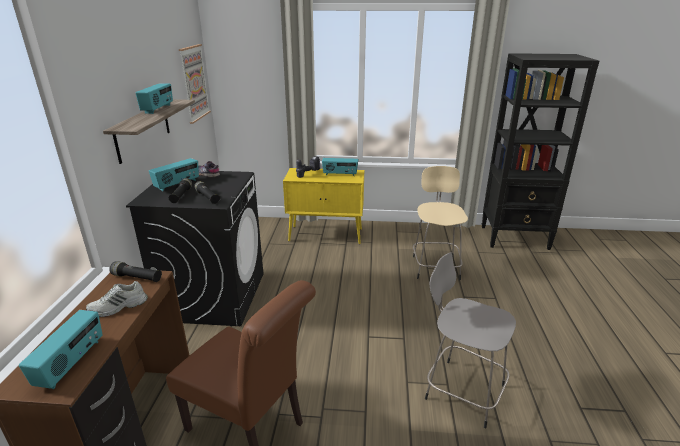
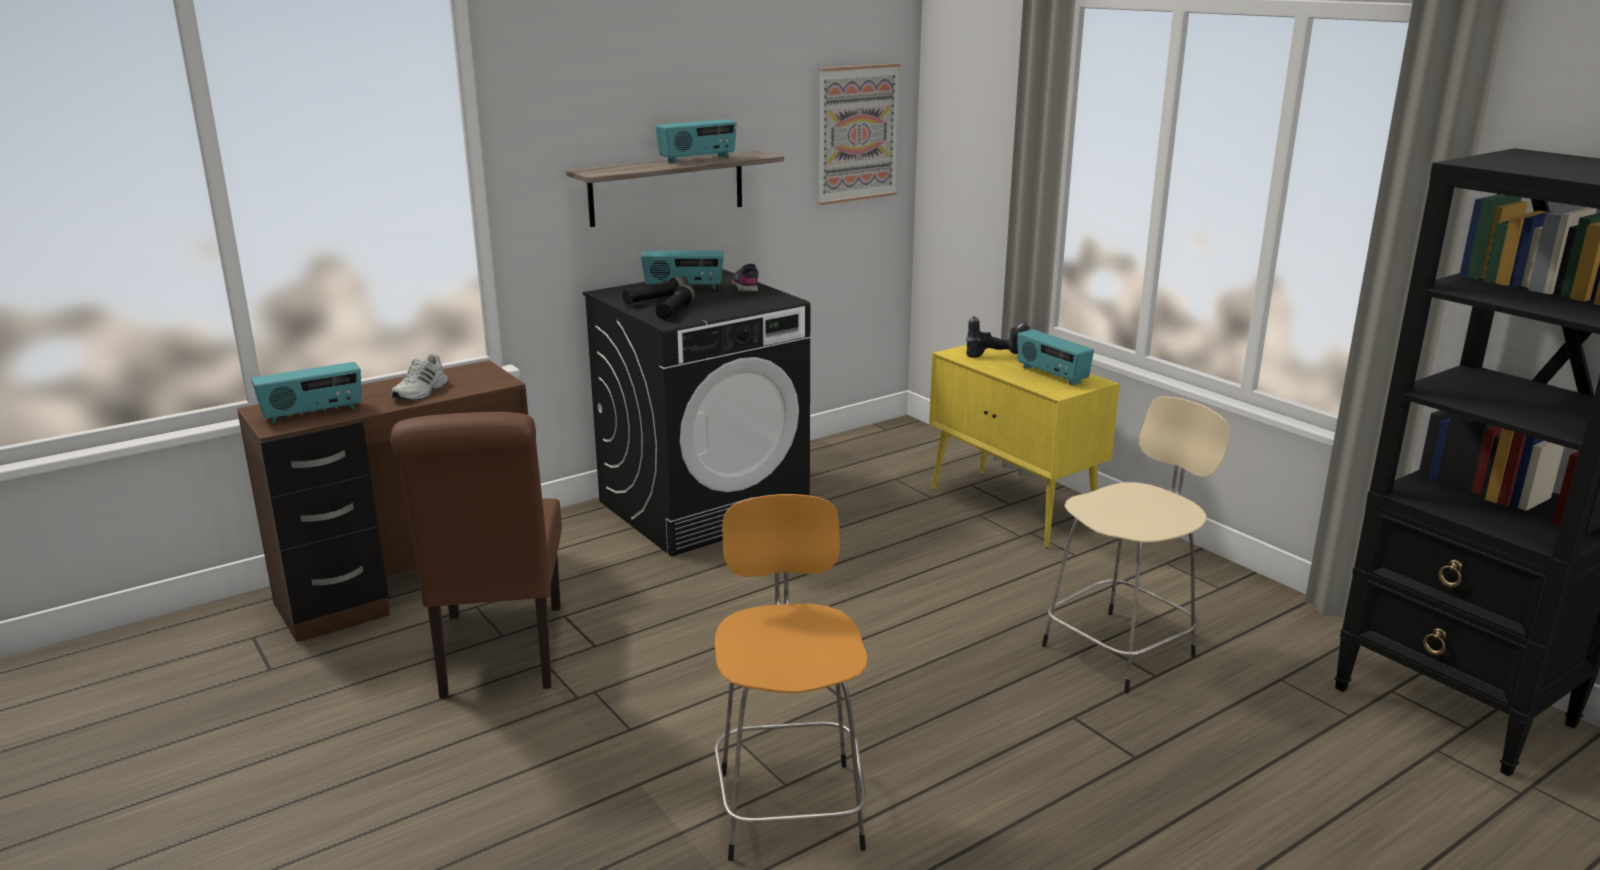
camera: 50 degrees right, 5 degrees down
white shoe [86,281,148,317] -> white shoe turned 90 degrees counterclockwise [392,354,448,400]
black flashlight [109,262,162,282] -> none
grey stool [425,252,516,428] -> orange stool [715,494,868,861]

